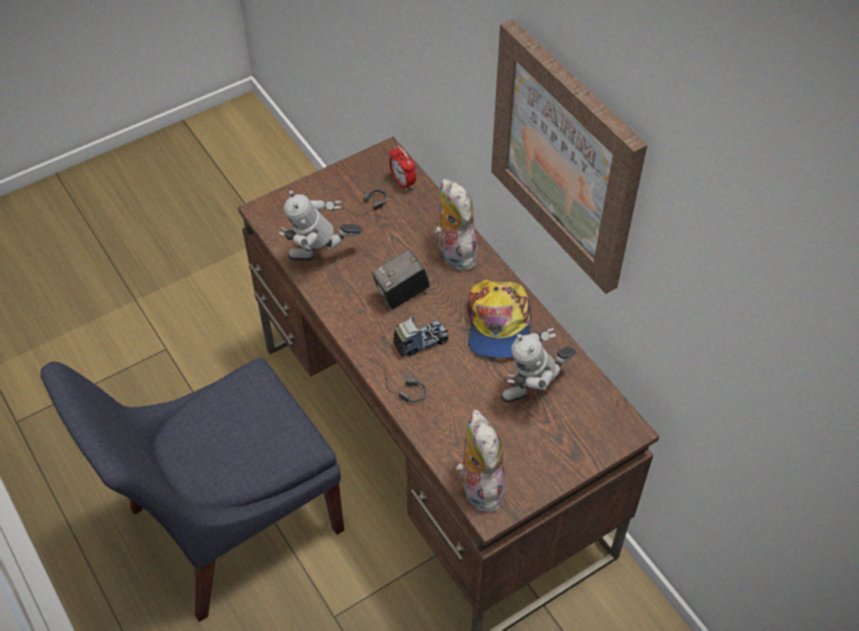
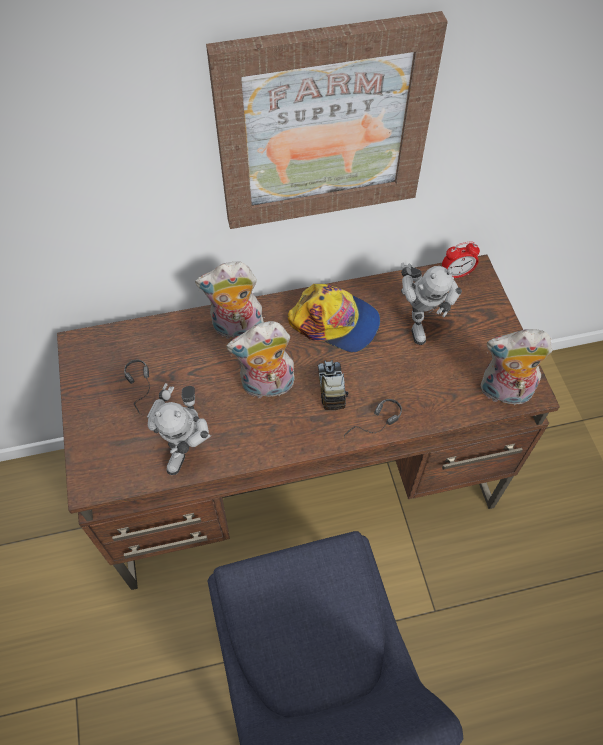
camera: 70 degrees left, 5 degrees up
camera [372,249,430,309] -> plush toy [226,321,295,400]
alarm clock [389,146,416,191] -> alarm clock moved to [442,241,480,278]

